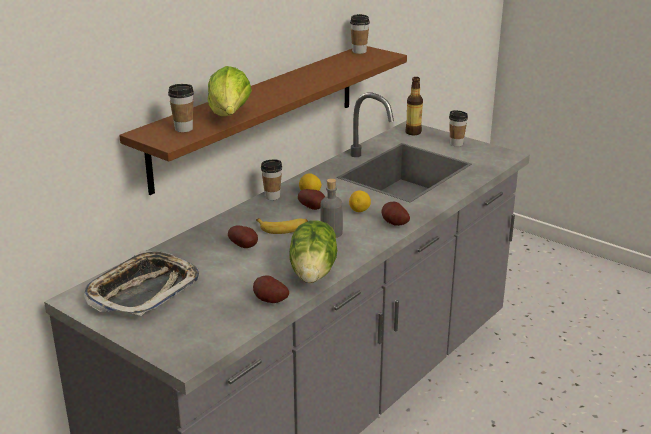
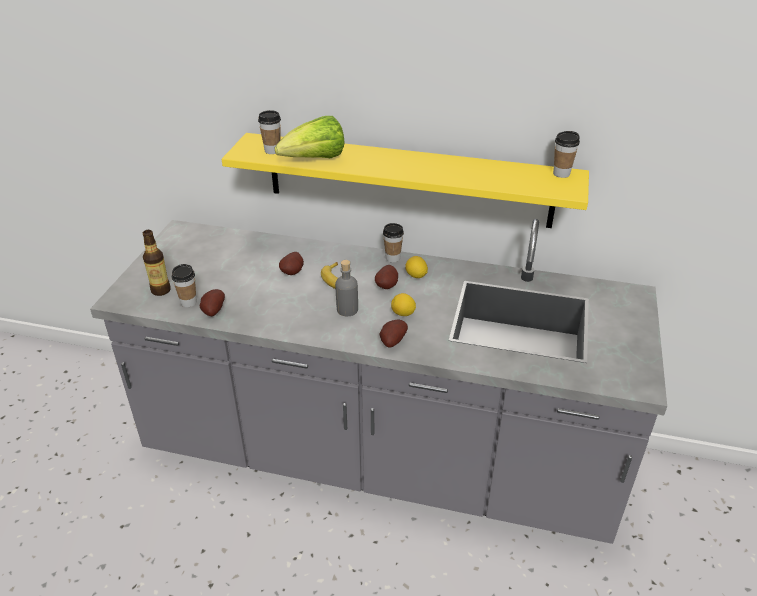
camera: 65 degrees right, 10 degrees up
tray [84,251,200,316] -> none
brown shelf [119,46,407,195] -> yellow shelf [222,133,589,228]
lettuce [289,220,337,283] -> none
bottle [405,77,423,135] -> bottle moved to [143,230,171,296]
cup [449,110,468,146] -> cup moved to [172,264,197,307]

